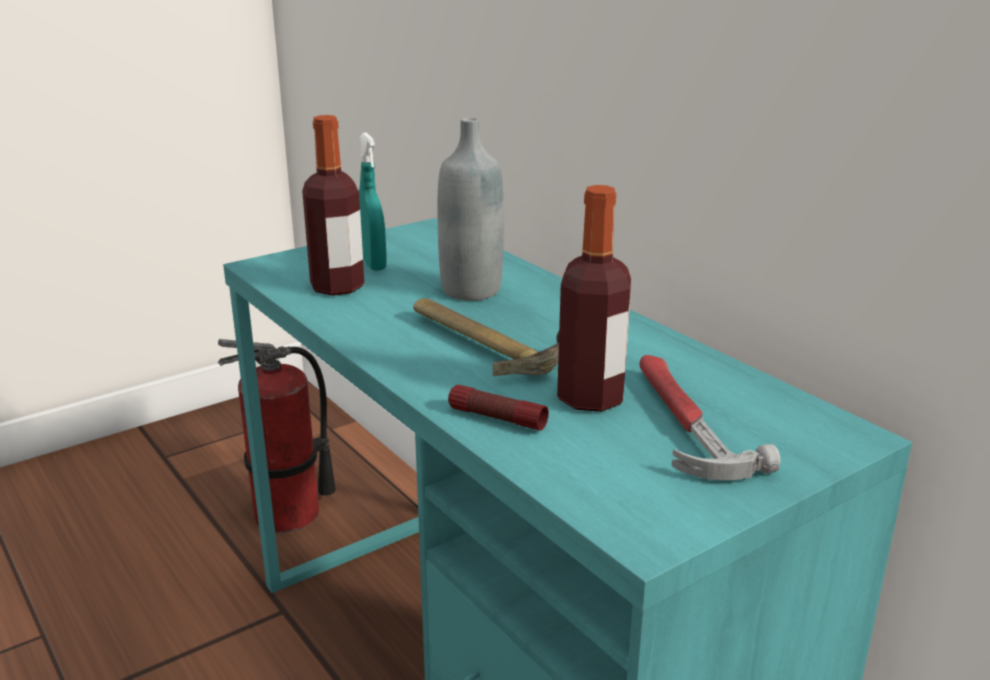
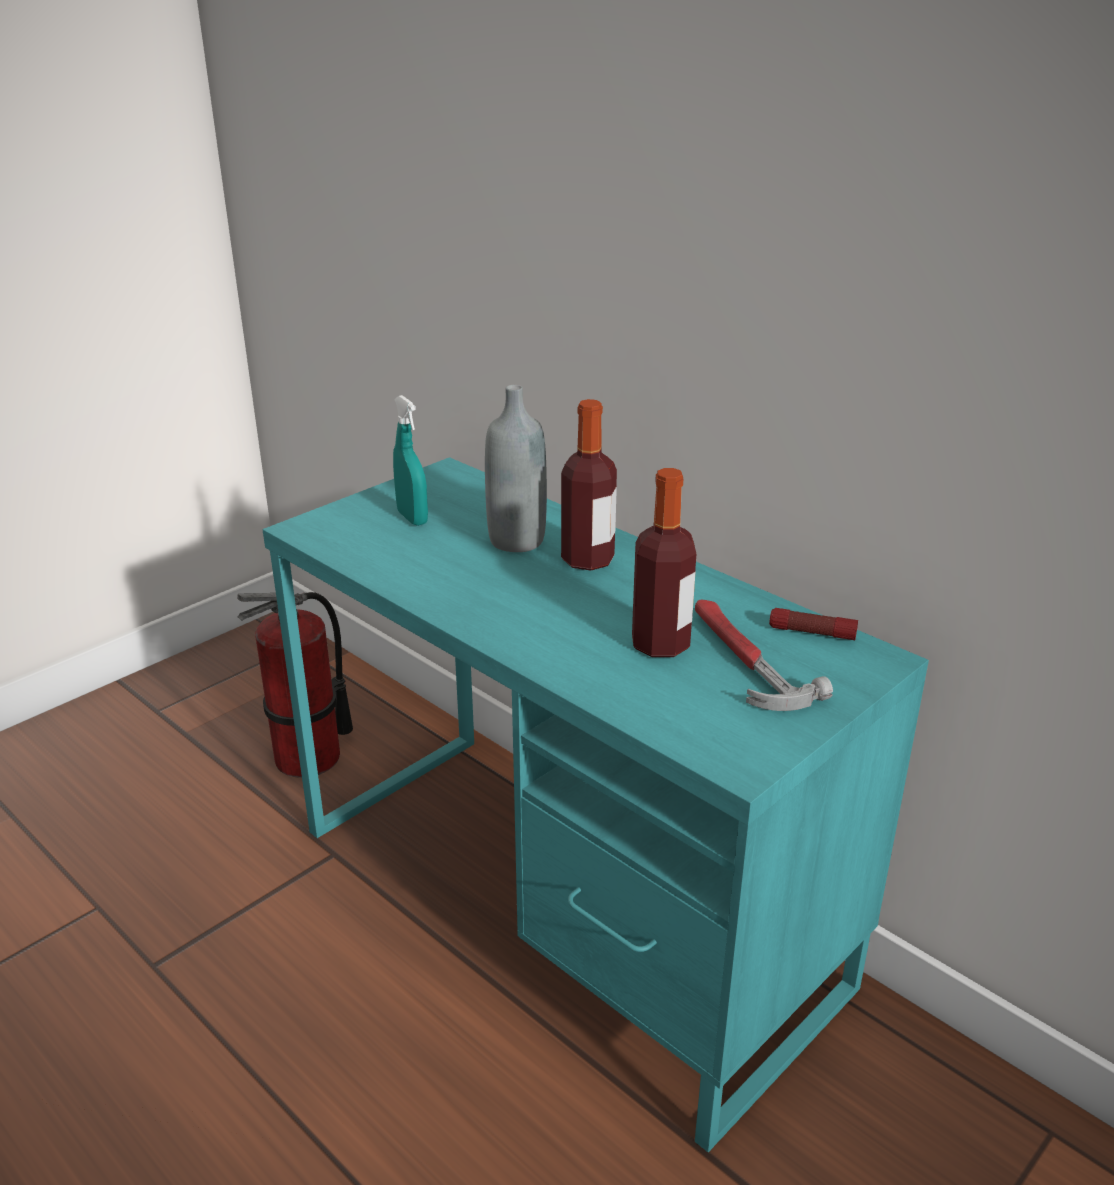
camera: 10 degrees left, 5 degrees up
bottle [302,115,364,296] -> bottle moved to [561,399,617,571]
hammer [413,298,559,376] -> none
flashlight [448,385,549,431] -> flashlight moved to [769,608,858,640]

